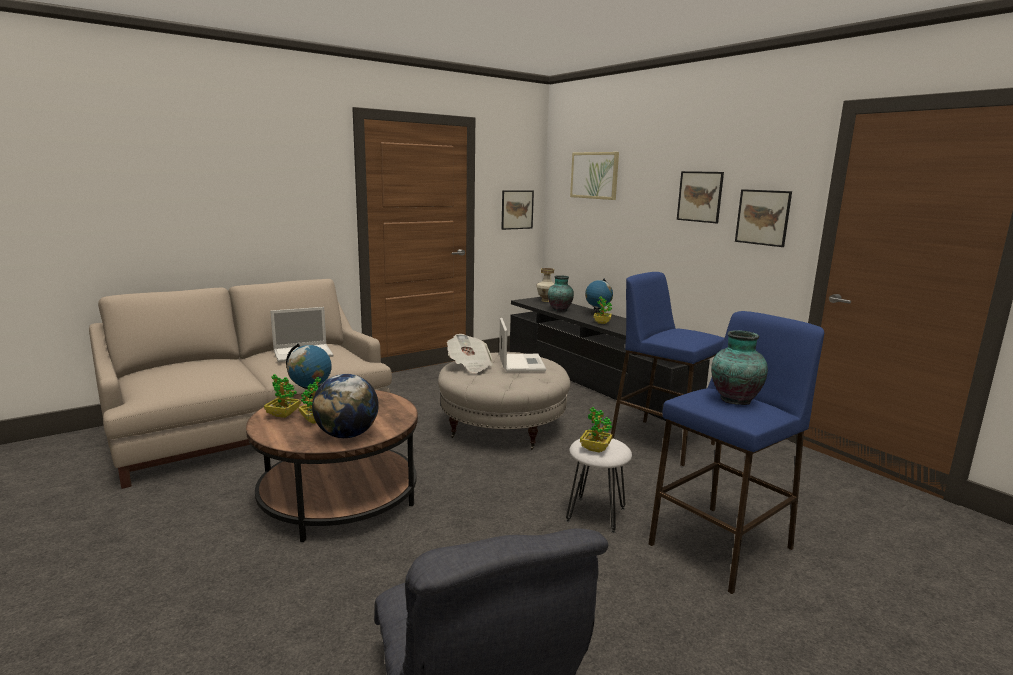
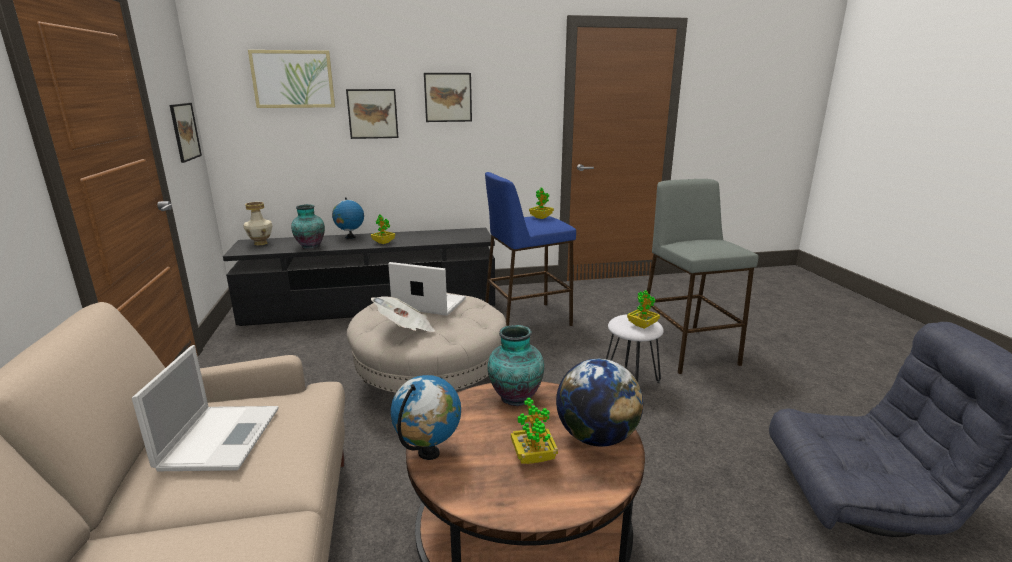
camera: 65 degrees left, 5 degrees up
potted plant [264,374,301,418] -> potted plant moved to [529,187,554,219]
blue stool [649,311,824,594] -> grey stool [647,179,758,374]
vase [711,330,768,405] -> vase moved to [487,325,544,406]
picture [735,189,792,247] -> picture moved to [346,89,398,139]

